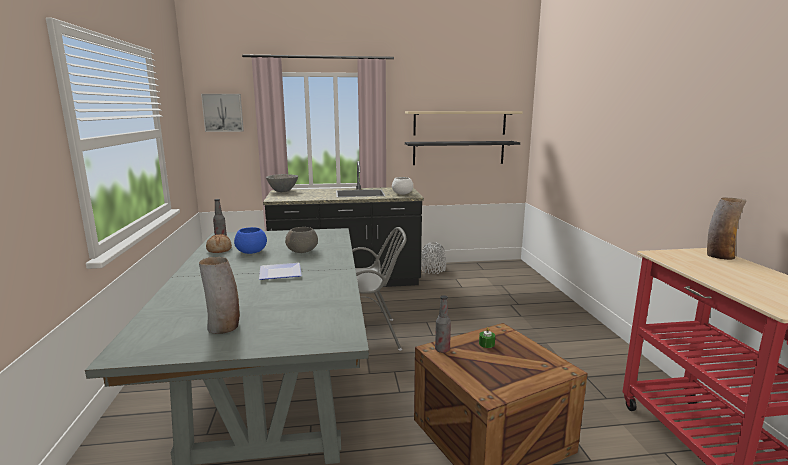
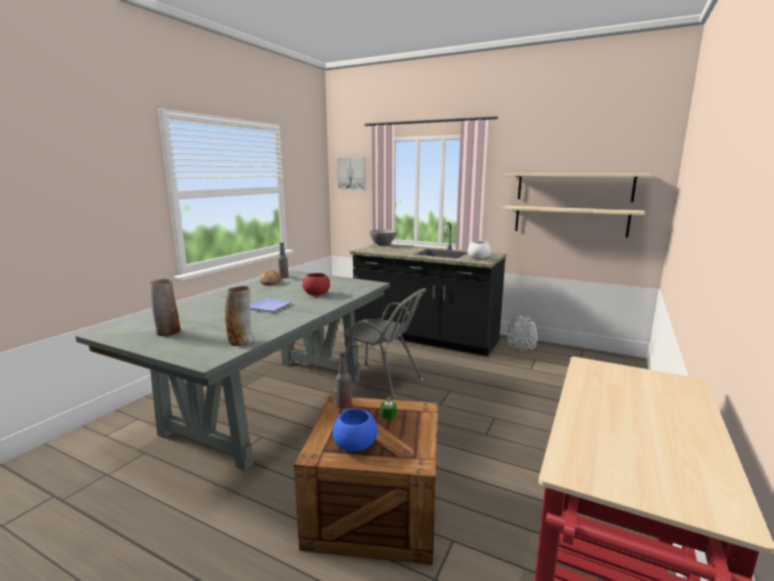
camera: 35 degrees right, 0 degrees up
blue bowl [234,227,267,254] -> blue bowl moved to [333,409,377,452]
grey bowl [285,227,318,253] -> red bowl [302,273,330,296]
black shelf [405,141,520,165] -> beige shelf [503,206,645,238]
vase [707,197,746,260] -> vase moved to [225,286,254,346]

